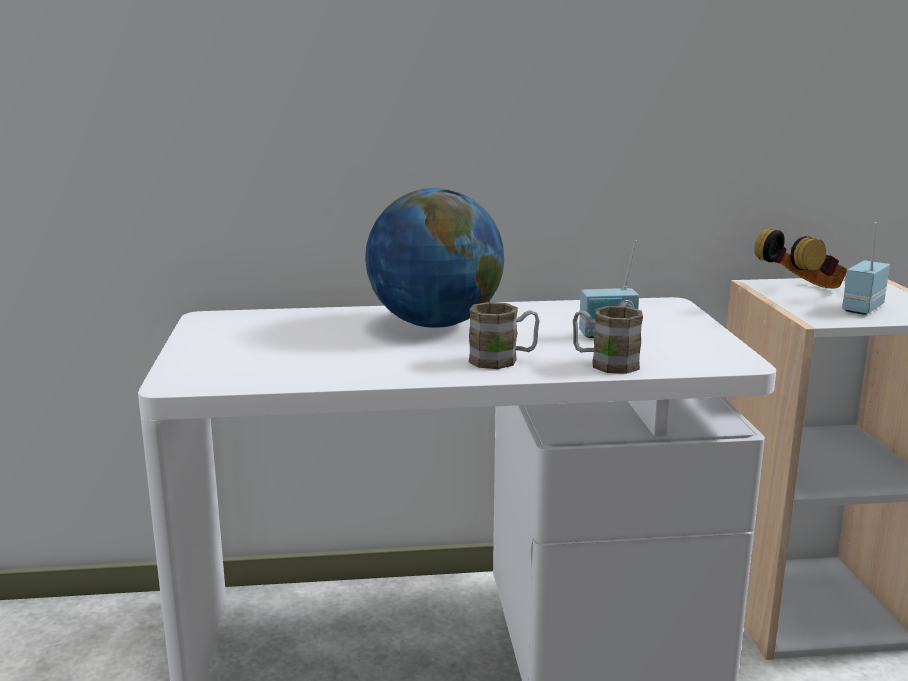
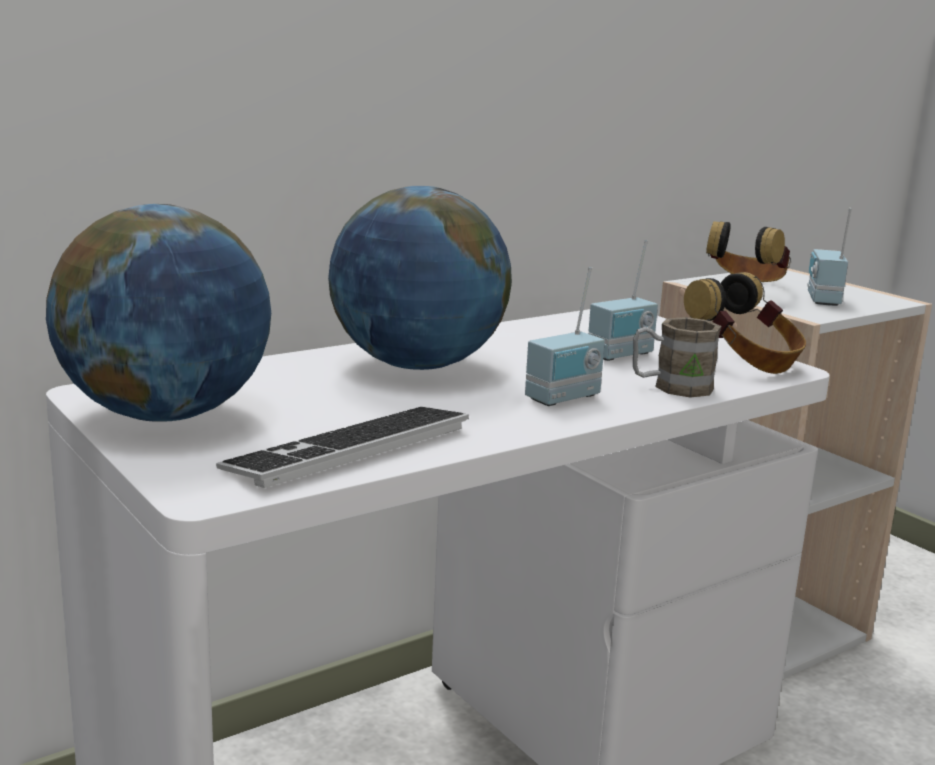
camera: 30 degrees left, 0 degrees up
brown mug [469,302,539,369] -> radio [525,267,605,406]
none -> globe [46,204,271,422]
none -> keyboard [216,407,469,488]
none -> headphones [684,272,806,374]

